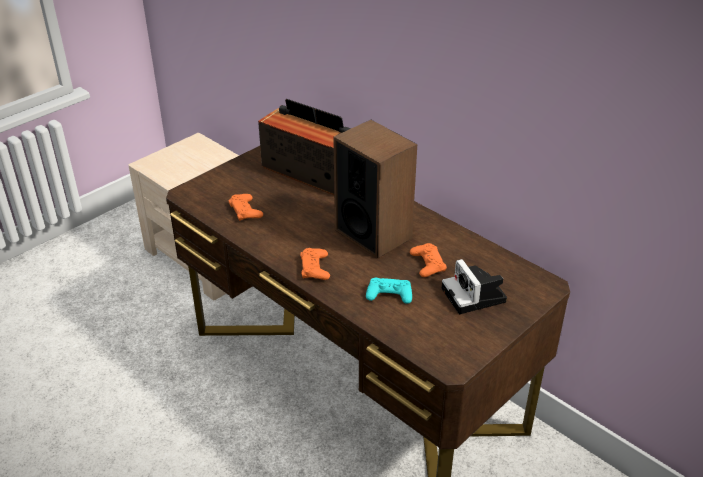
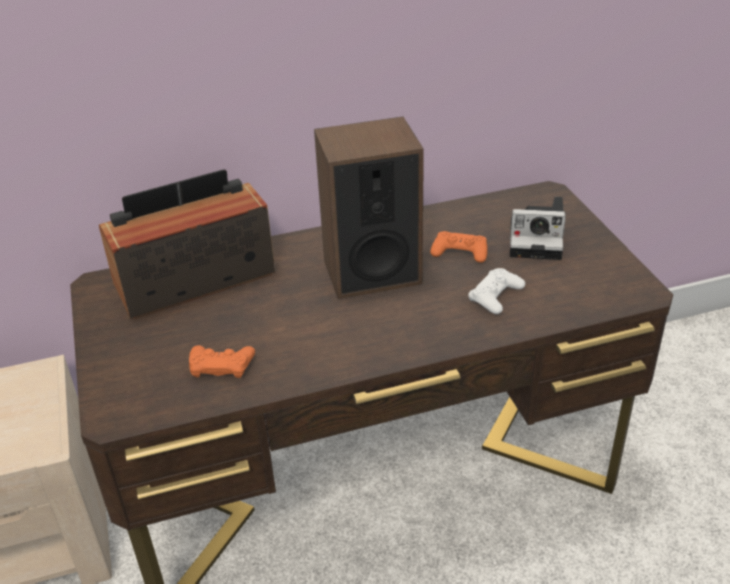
camera: 60 degrees left, 0 degrees up
orange game controller [300,248,330,280] -> none
turquoise game controller [366,277,412,304] -> white game controller [468,268,525,314]

